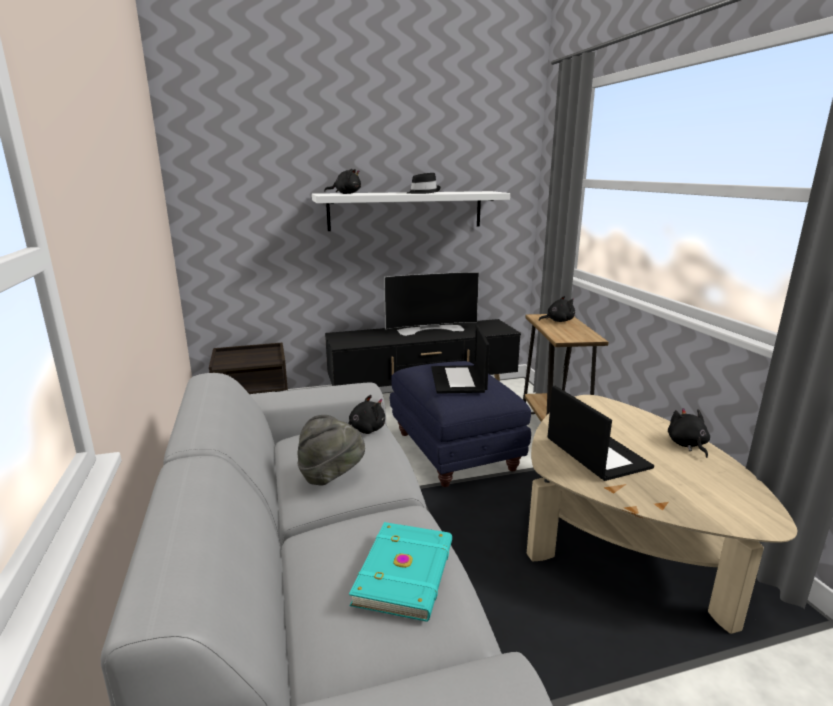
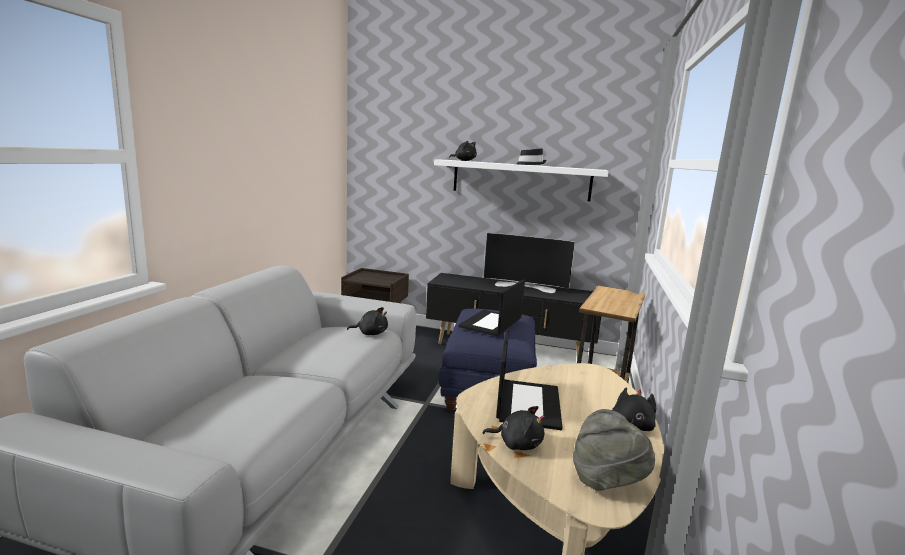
camera: 30 degrees right, 5 degrees down
grey hat [298,415,365,486] -> grey hat moved to [573,409,655,491]
turquoise book [349,522,452,622] -> none
black plush toy [539,296,575,322] -> black plush toy moved to [483,406,545,450]

